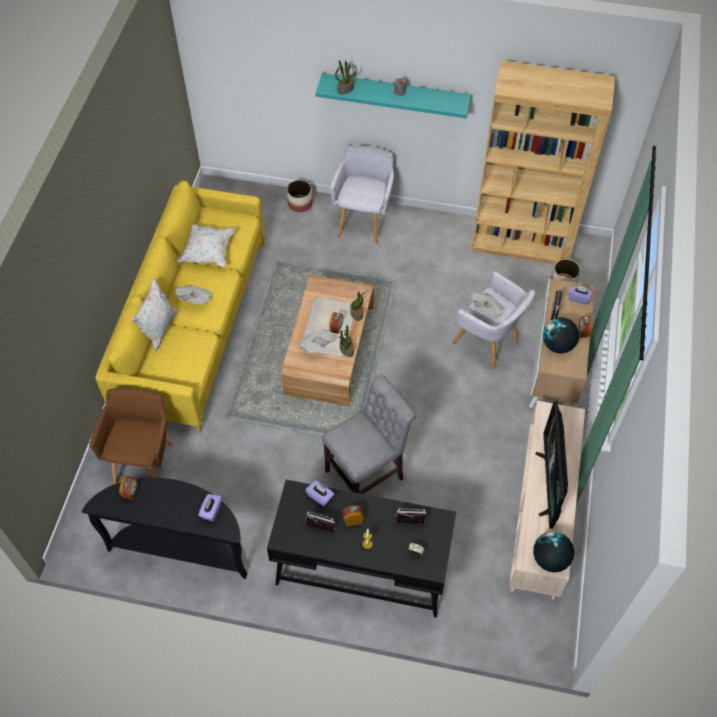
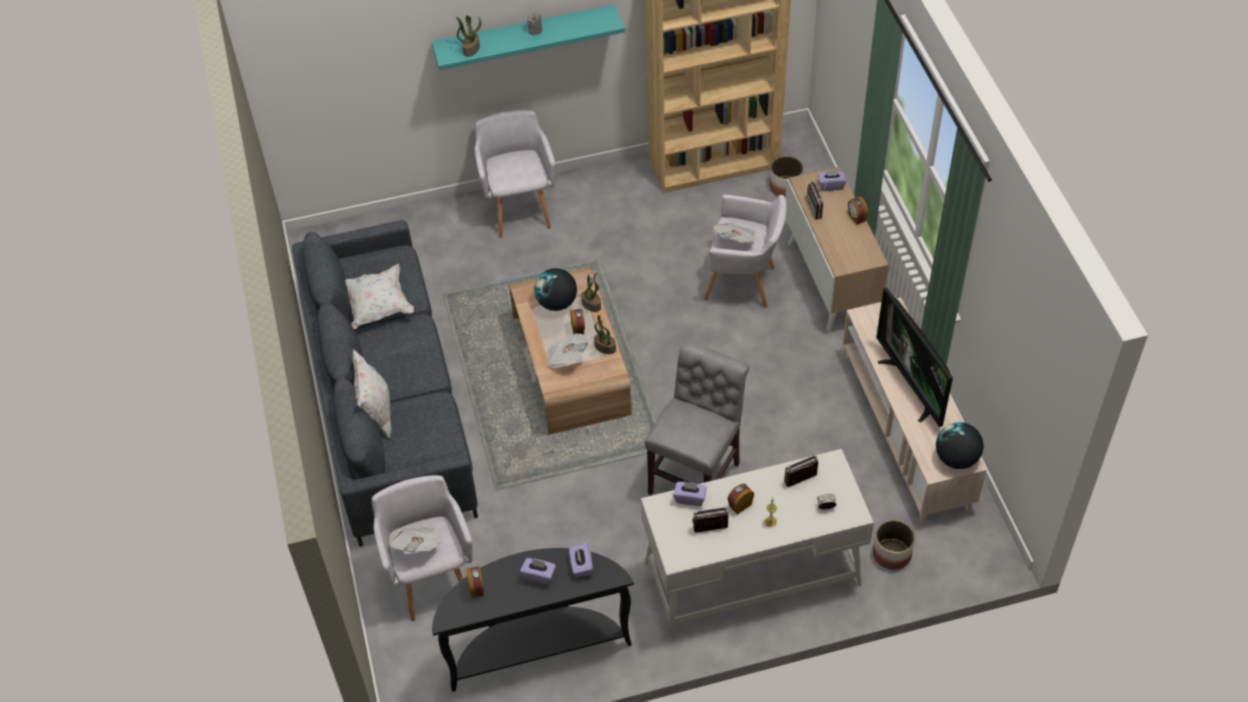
camera: 25 degrees left, 5 degrees down
brown armchair [89,388,173,485] -> grey armchair [372,475,473,621]
yellow sofa [95,181,265,433] -> grey sofa [292,220,478,547]
newspaper [175,285,213,304] -> newspaper moved to [390,526,441,554]
black desk [267,480,456,618] -> white desk [641,449,874,636]
planter [287,180,313,212] -> planter moved to [873,520,915,570]
globe [543,318,579,353] -> globe moved to [534,268,577,311]
none -> purple tissue box [520,558,556,585]

